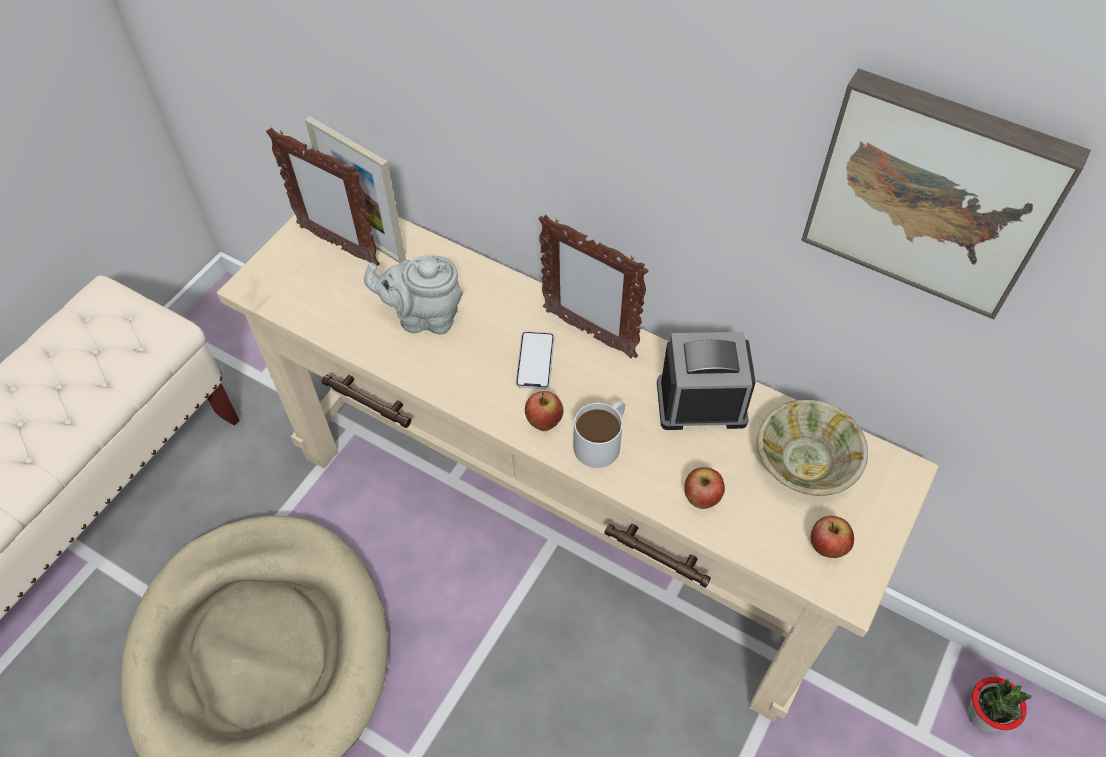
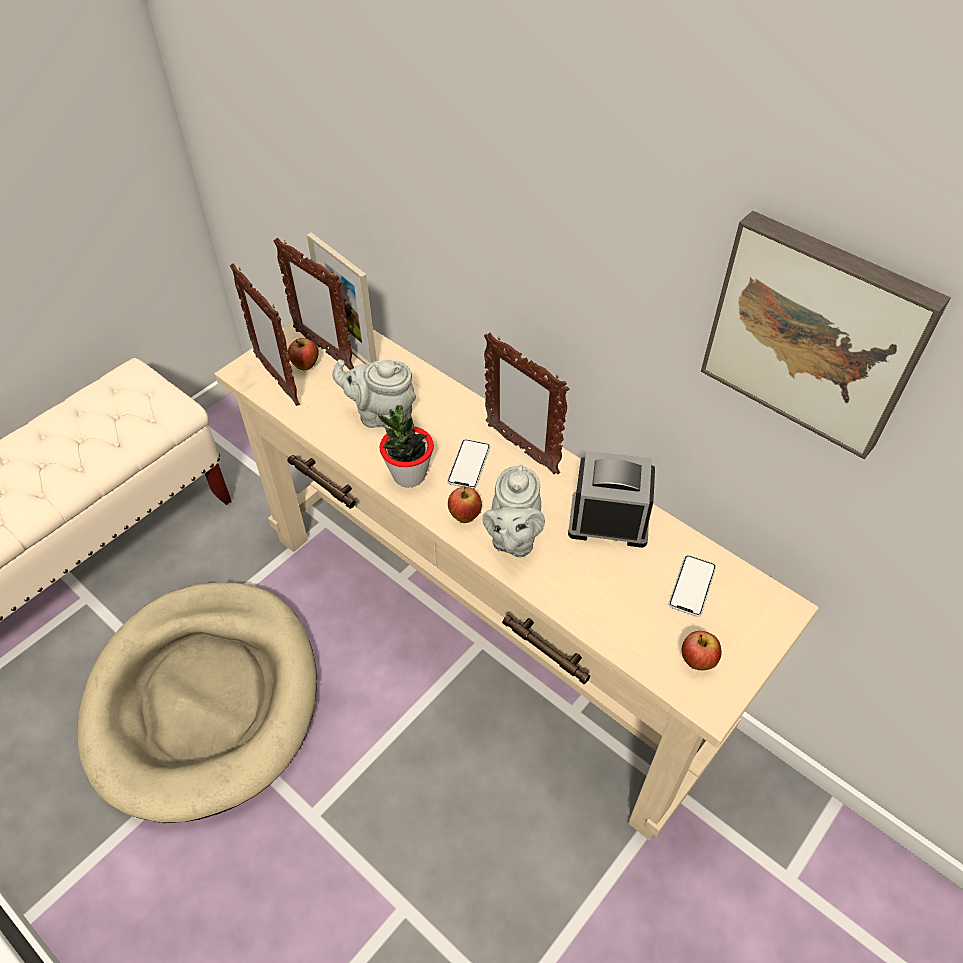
camera: 10 degrees right, 5 degrees down
white mug [573,401,625,468] -> grey teapot [482,465,545,558]
apple [685,467,725,509] -> apple moved to [288,338,319,370]
beige bowl [757,400,868,496] -> phone [669,555,716,617]
potted plant [968,677,1032,732] -> potted plant moved to [378,405,434,488]
none -> picture frame [230,263,300,406]

